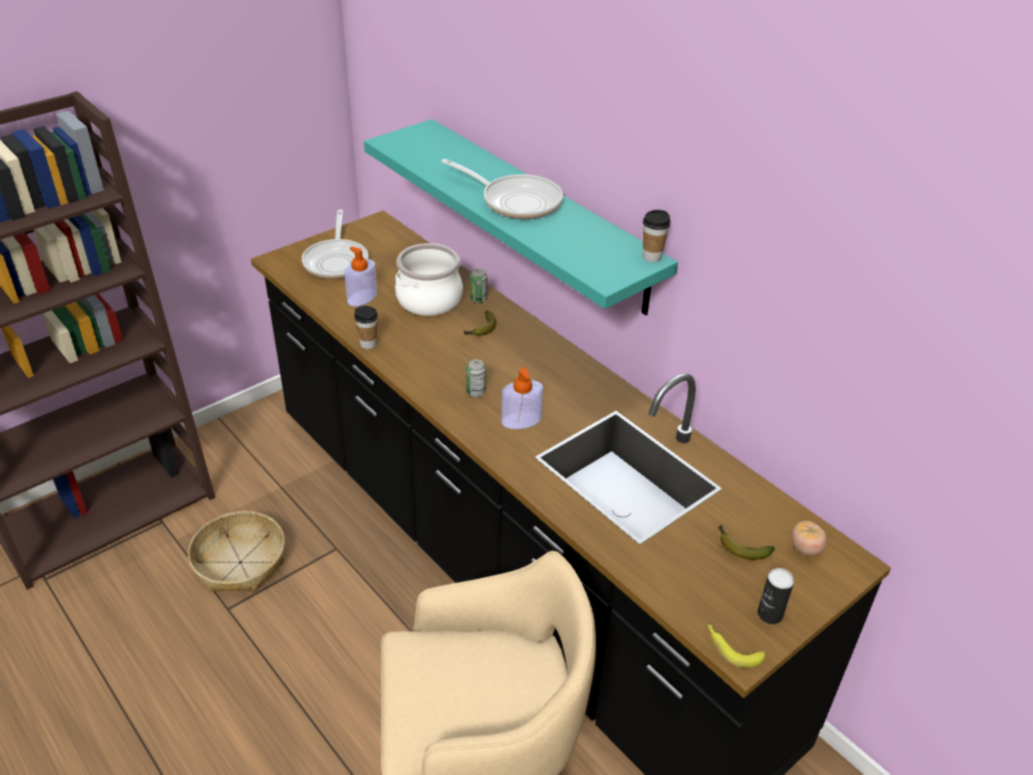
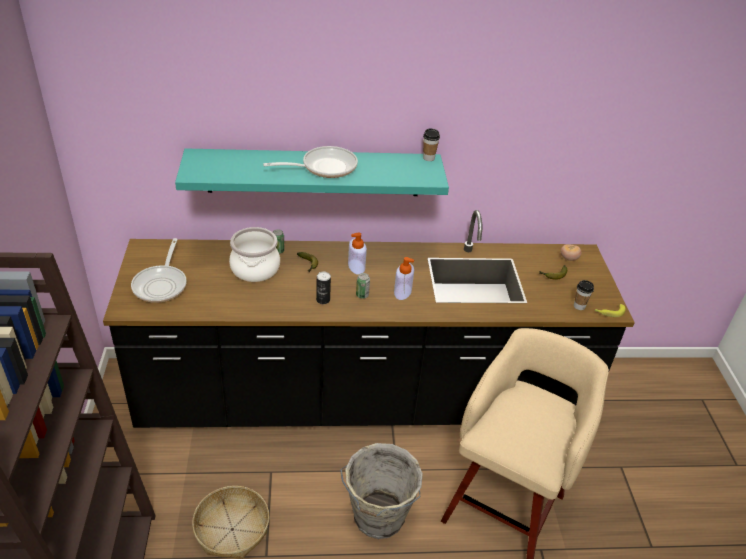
camera: 55 degrees left, 0 degrees up
frying pan [302,209,369,279] -> frying pan turned 60 degrees clockwise [131,238,187,303]
soap dispenser [345,246,377,306] -> soap dispenser moved to [348,232,367,275]
cup [354,306,378,349] -> cup moved to [574,280,594,310]
can [757,568,794,624] -> can moved to [316,271,331,304]
none -> grey bucket [340,443,423,539]

